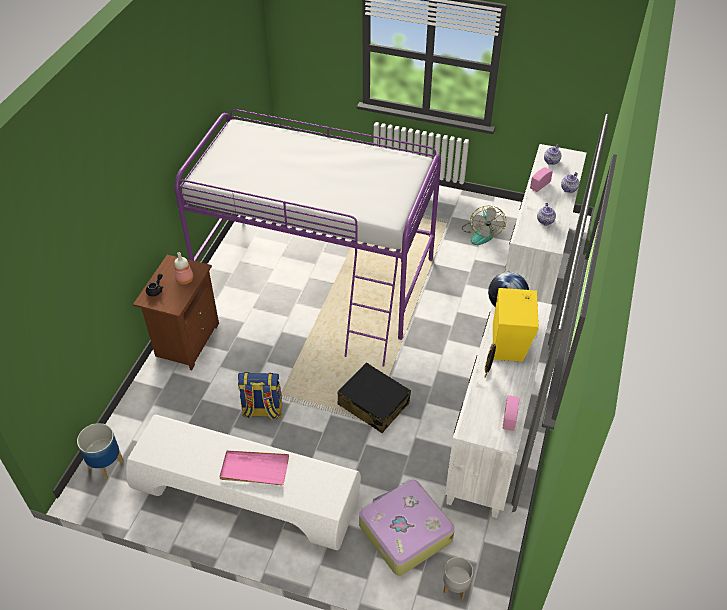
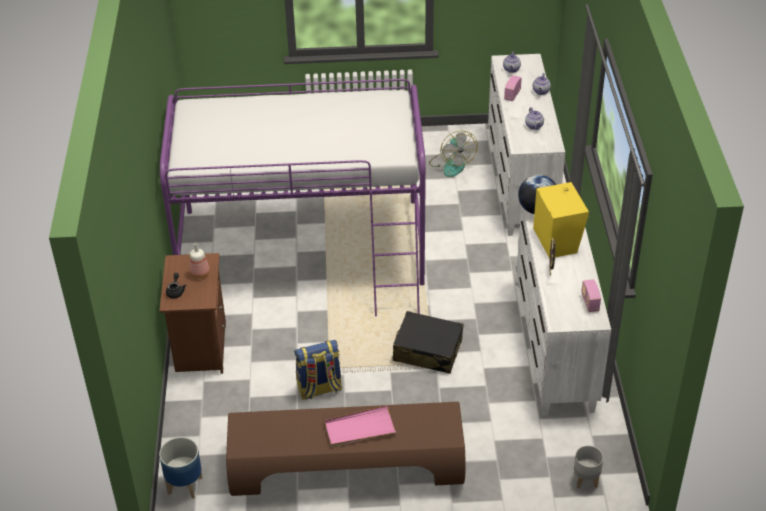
camera: 20 degrees left, 5 degrees down
white bench [126,415,361,550] -> brown bench [226,402,466,496]
suitcase [359,479,455,576] -> none

